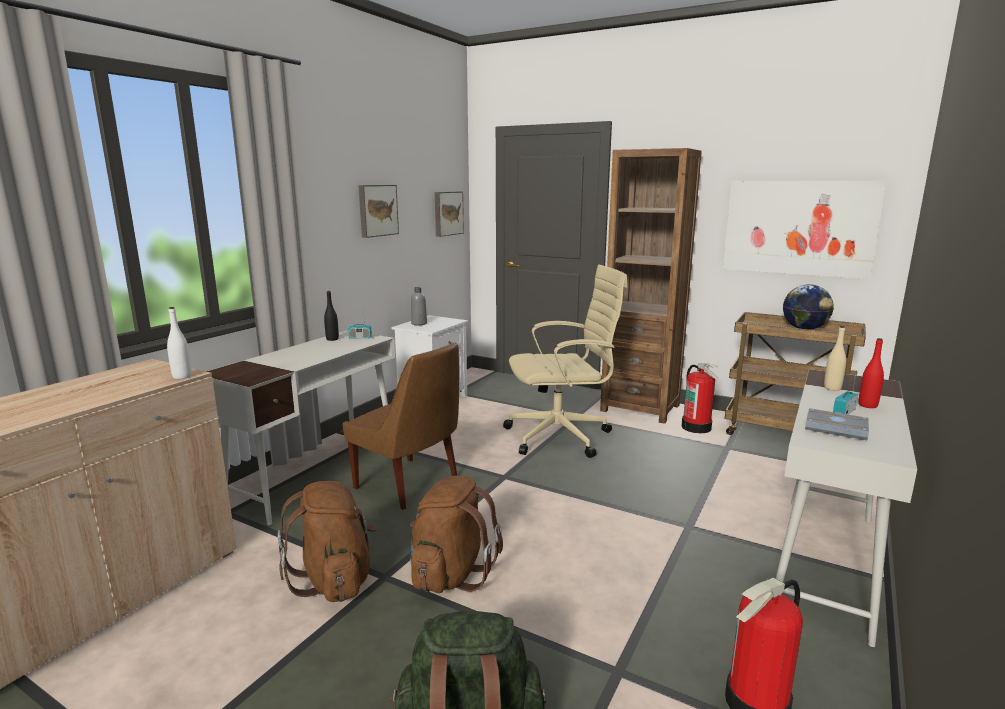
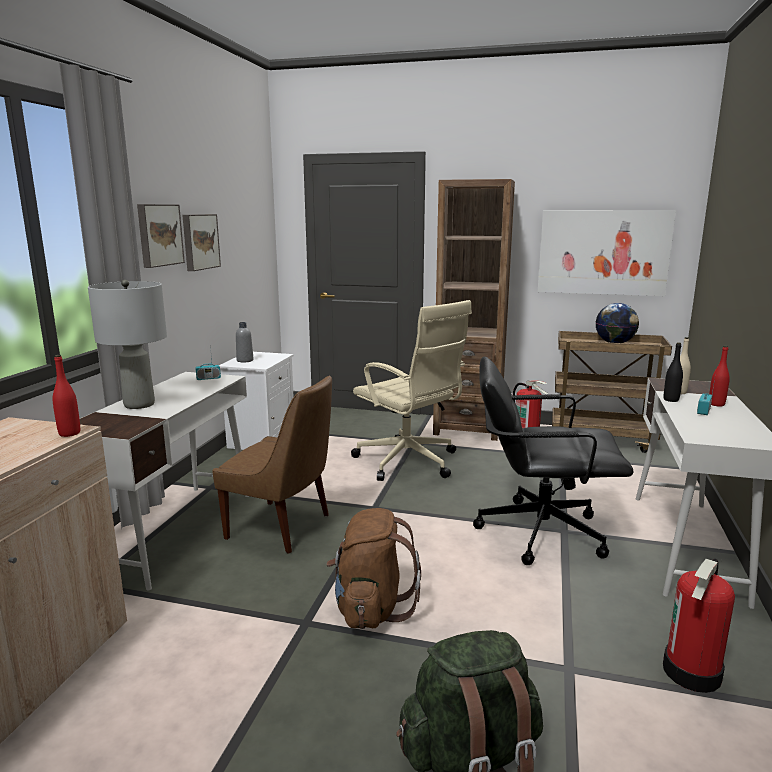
camera: 15 degrees left, 0 degrees up
white bottle [167,307,192,379] -> red bottle [53,355,80,437]
brown backpack [277,481,377,602] -> none
black bottle [324,291,339,341] -> black bottle moved to [664,343,683,402]
picture [435,192,464,237] -> picture moved to [137,204,185,268]
beige office chair [503,265,627,458] -> beige office chair turned 75 degrees clockwise [351,300,472,481]
grey book [805,408,869,440] -> none
none -> grey table lamp [88,280,167,409]
none -> black office chair [473,357,633,565]

